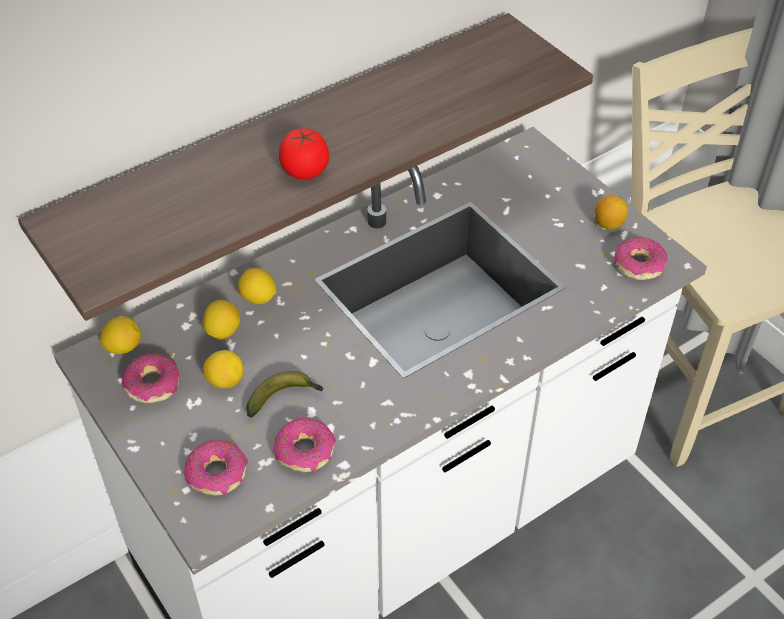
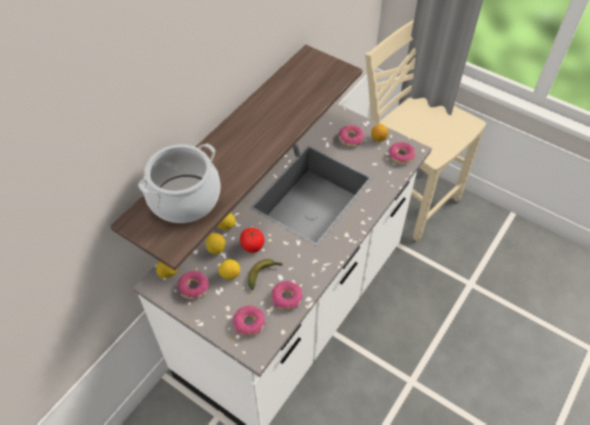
camera: 20 degrees left, 5 degrees up
tomato [279,128,329,180] -> tomato moved to [240,228,265,253]
none -> cooking pot [138,143,221,223]
none -> donut [339,125,364,147]

